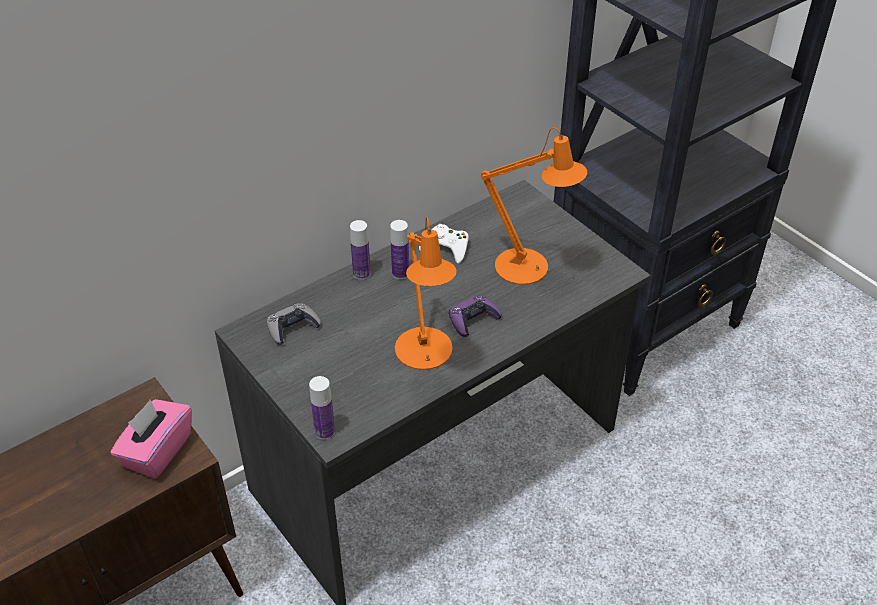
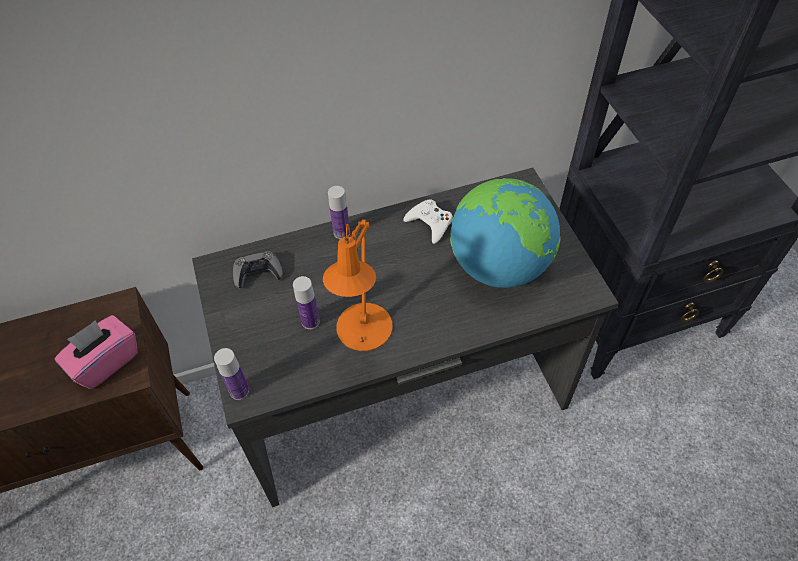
camera: 20 degrees right, 10 degrees up
bottle [390,220,409,279] -> bottle moved to [293,276,320,329]
purple game controller [449,295,502,337] -> none
orange table lamp [481,127,587,285] -> globe [450,178,561,288]

